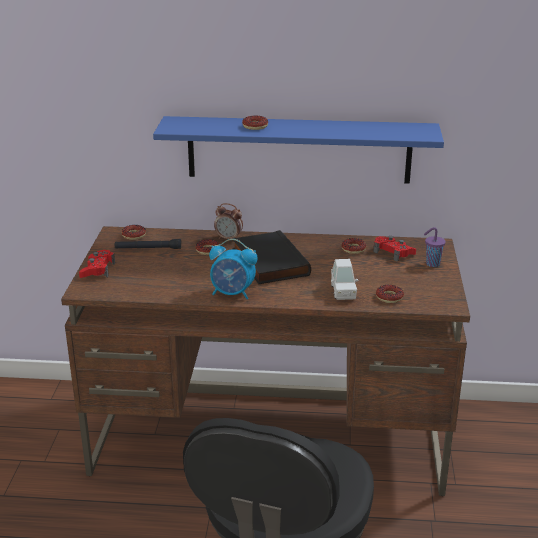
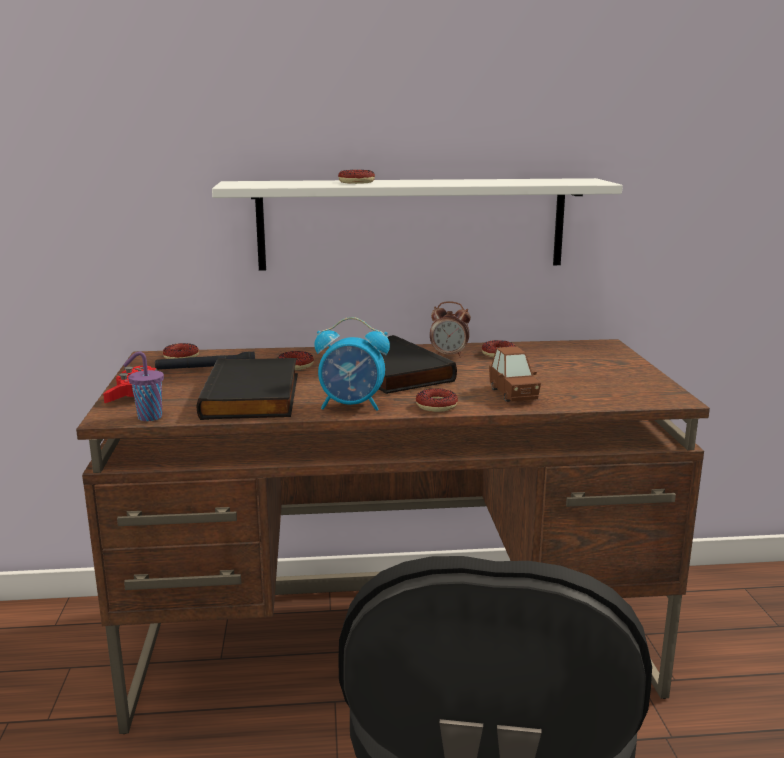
camera: 10 degrees left, 10 degrees down
blue shelf [153,116,444,184] -> white shelf [212,178,623,271]
alarm clock [214,203,243,239] -> alarm clock moved to [430,301,471,358]
white toy car [331,259,358,300] -> brown toy car [489,346,541,402]
red game controller [373,236,416,262] -> none
donut [376,285,404,303] -> donut moved to [416,388,458,412]
purple cup [424,227,446,267] -> purple cup moved to [123,351,164,421]
none -> black book [197,358,298,420]

